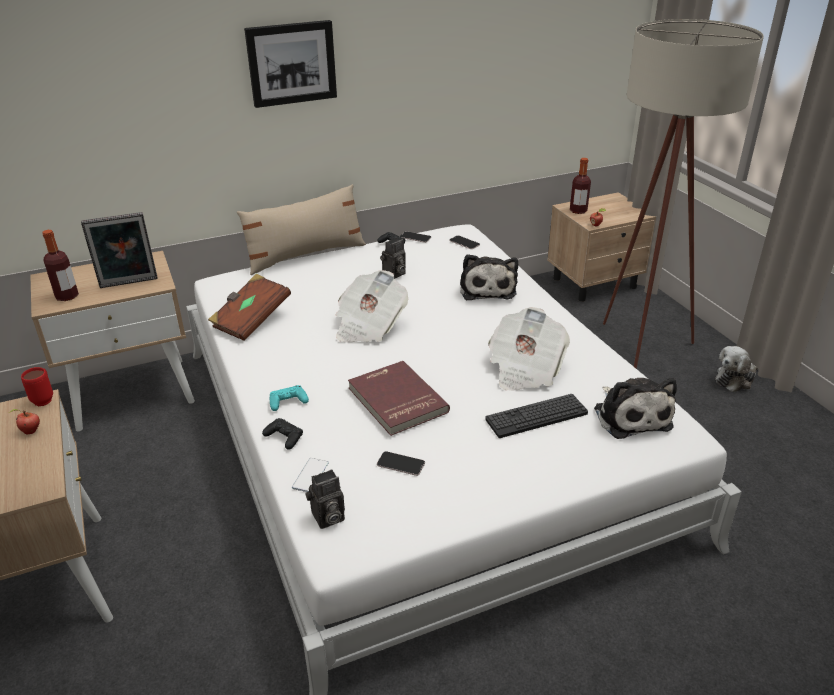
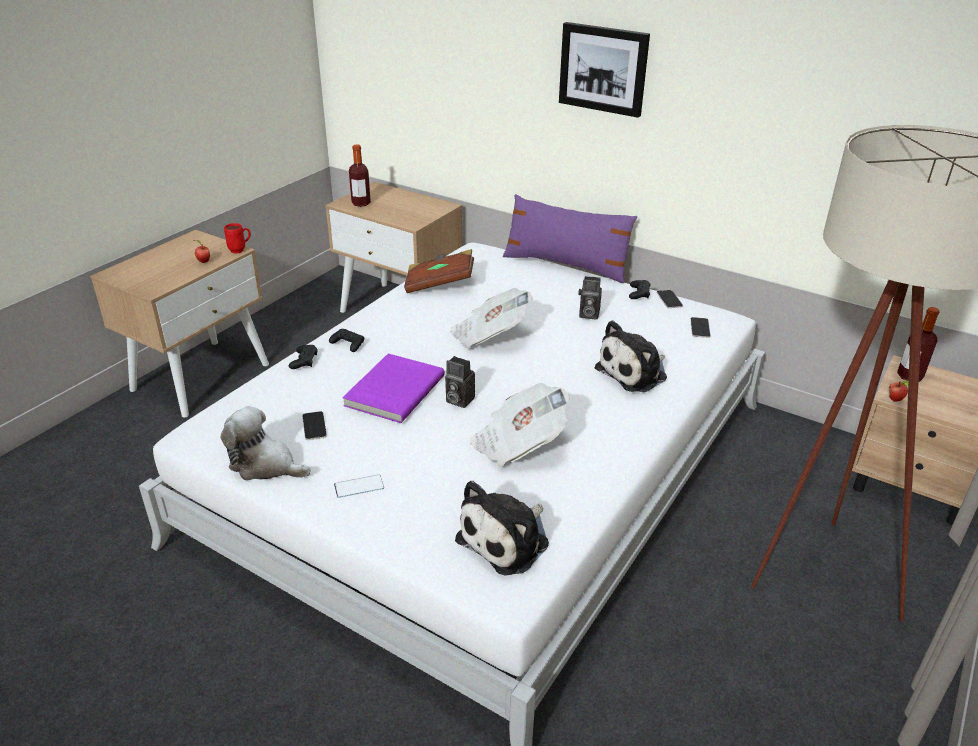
camera: 55 degrees right, 0 degrees up
picture frame [81,212,158,288] -> none
beige pillow [237,184,366,275] -> purple pillow [503,194,638,283]
turquoise game controller [270,385,309,411] -> black game controller [329,329,364,352]
phone [292,458,329,492] -> phone moved to [334,474,384,498]
camera [305,469,345,529] -> camera moved to [445,356,475,408]
red book [348,361,450,436] -> purple book [342,353,445,423]
keyboard [485,394,588,438] -> none
plush toy [715,346,758,392] -> plush toy moved to [221,406,311,480]

